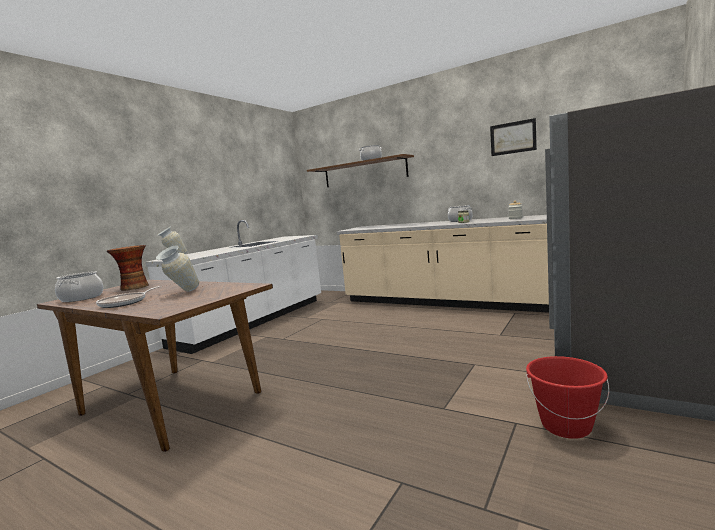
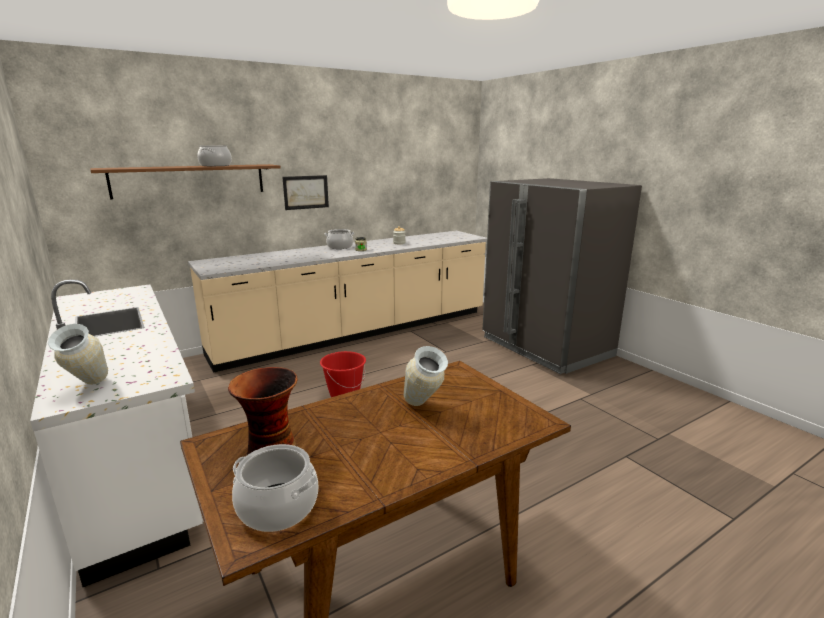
camera: 65 degrees left, 10 degrees up
frying pan [96,286,162,308] -> none
picture [490,118,537,156] -> picture moved to [282,175,329,210]
red bucket [526,356,609,439] -> red bucket moved to [320,351,366,397]

